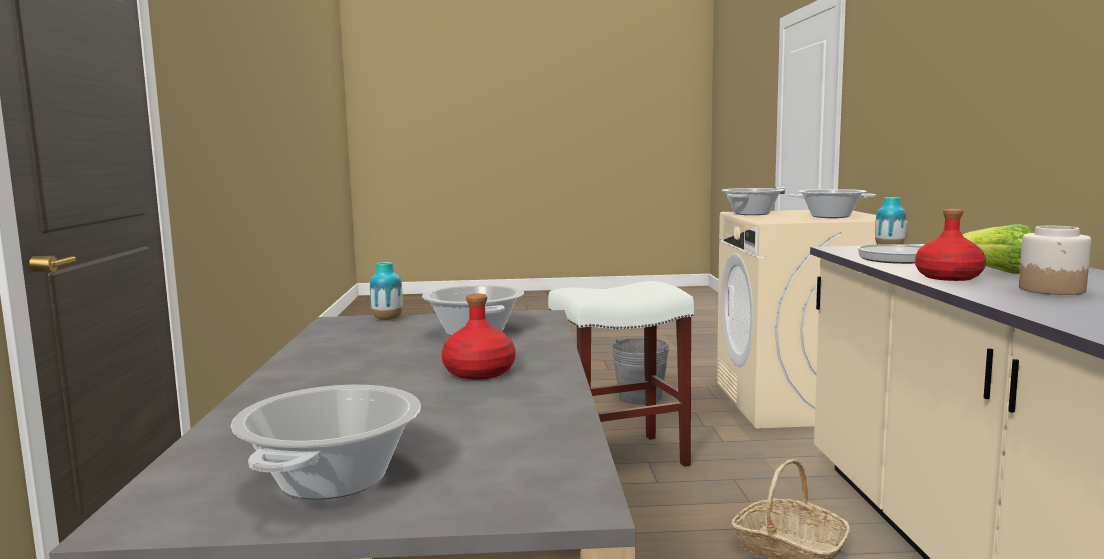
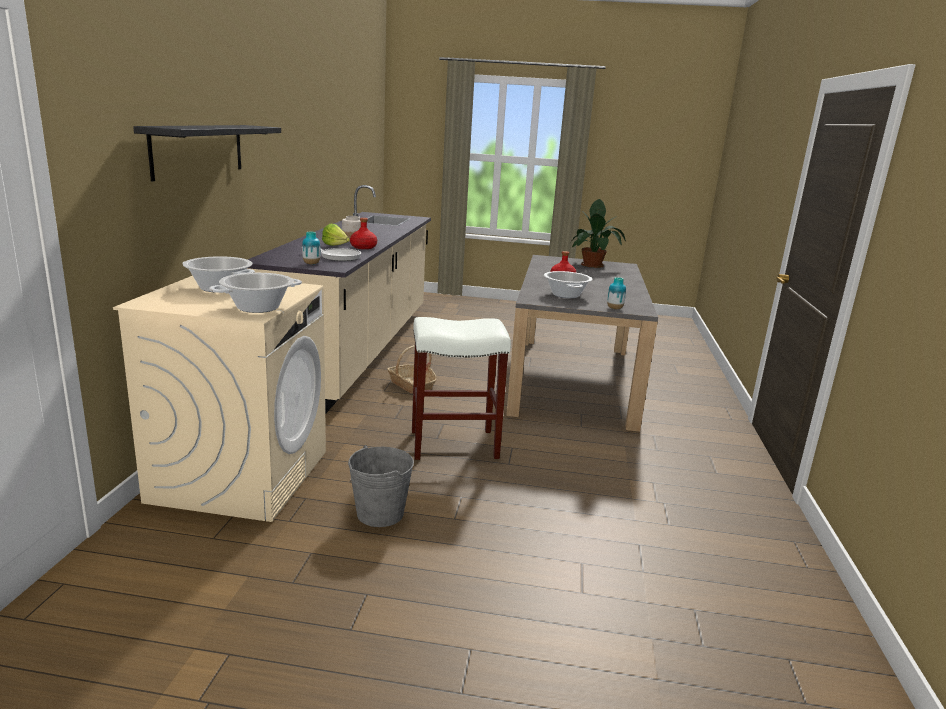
camera: 170 degrees left, 10 degrees up
cooking pot [231,385,421,500] -> potted plant [571,199,626,268]
none -> black shelf [133,125,281,182]

